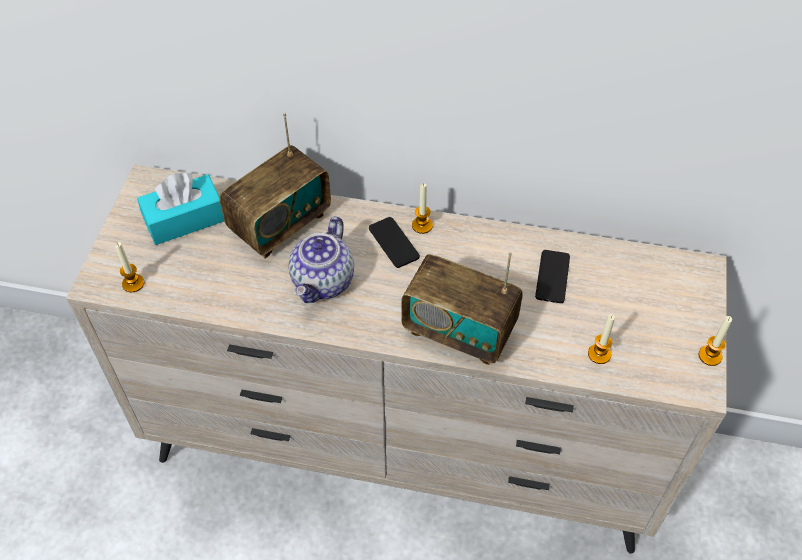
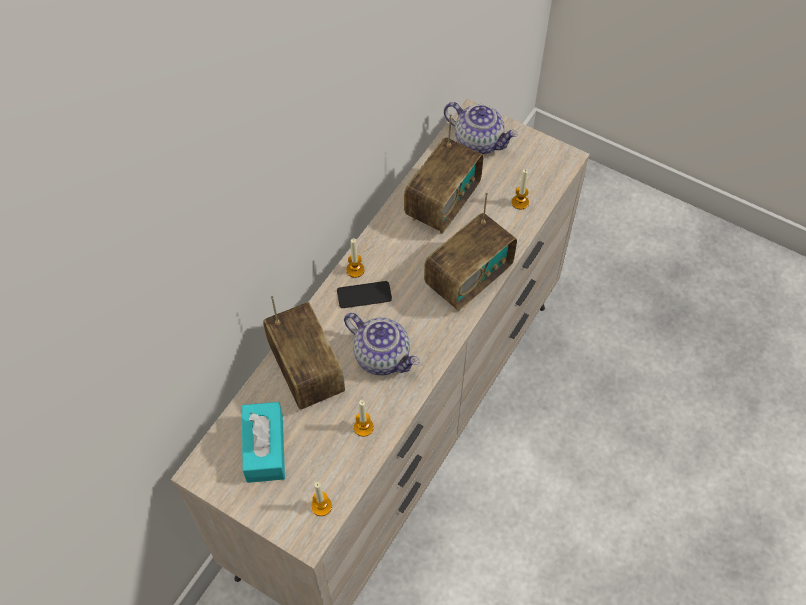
camera: 70 degrees left, 5 degrees up
phone [535,250,570,303] -> radio [404,113,484,234]
candle [699,316,732,366] -> candle moved to [354,400,374,437]
none -> teapot [444,102,518,155]

